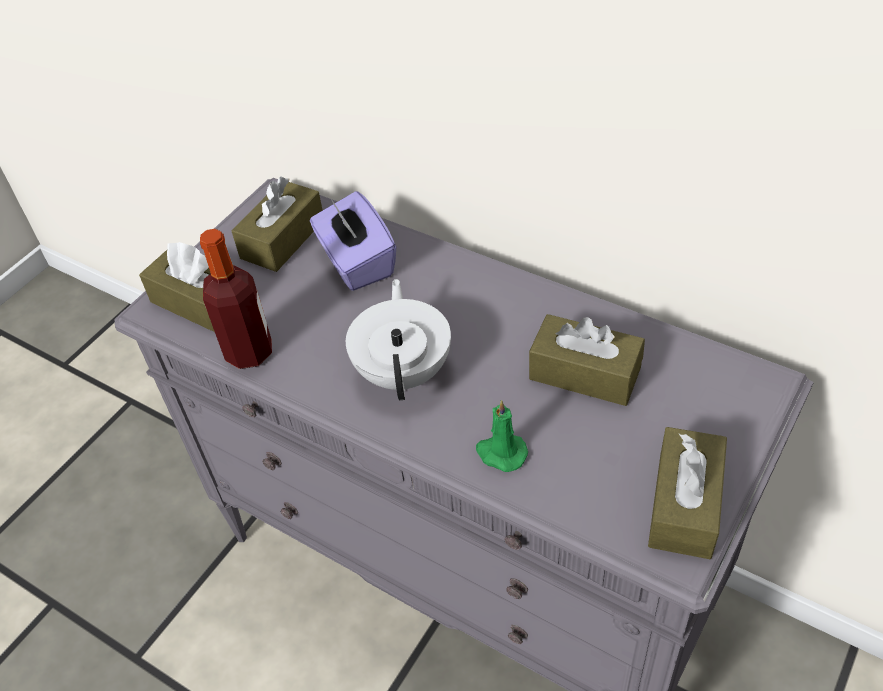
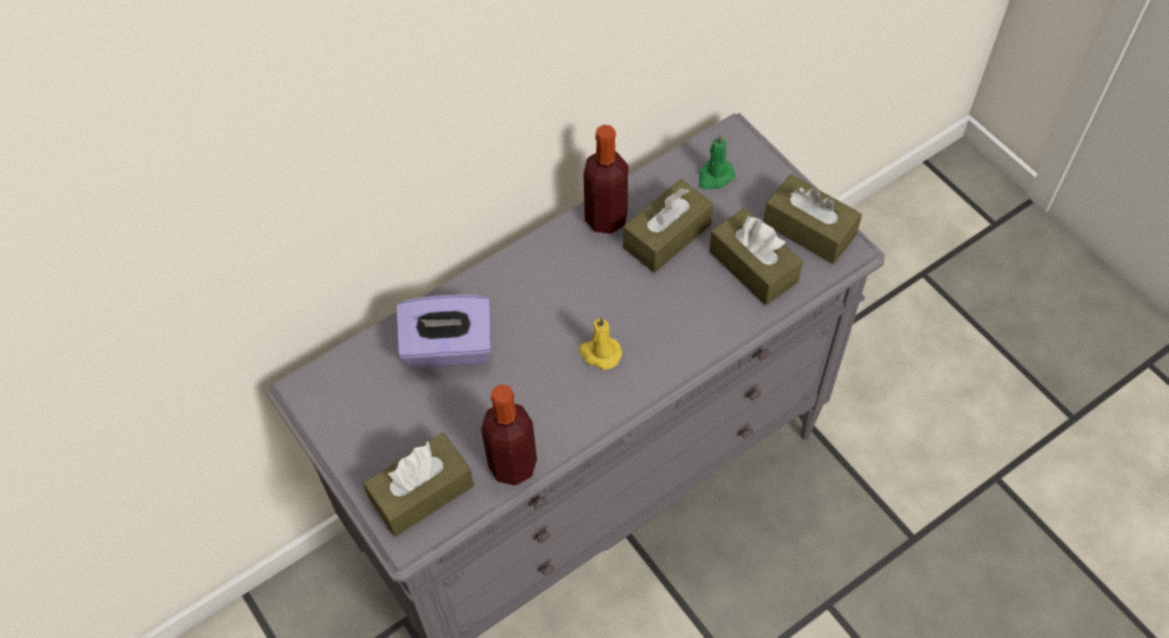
camera: 70 degrees left, 10 degrees up
brown tissue box [232,177,323,272] -> brown tissue box moved to [709,208,803,305]
white teapot [346,279,451,400] -> yellow candle [579,316,622,370]
green candle [476,400,528,472] -> green candle moved to [699,133,735,190]
none -> bottle [583,125,628,234]

